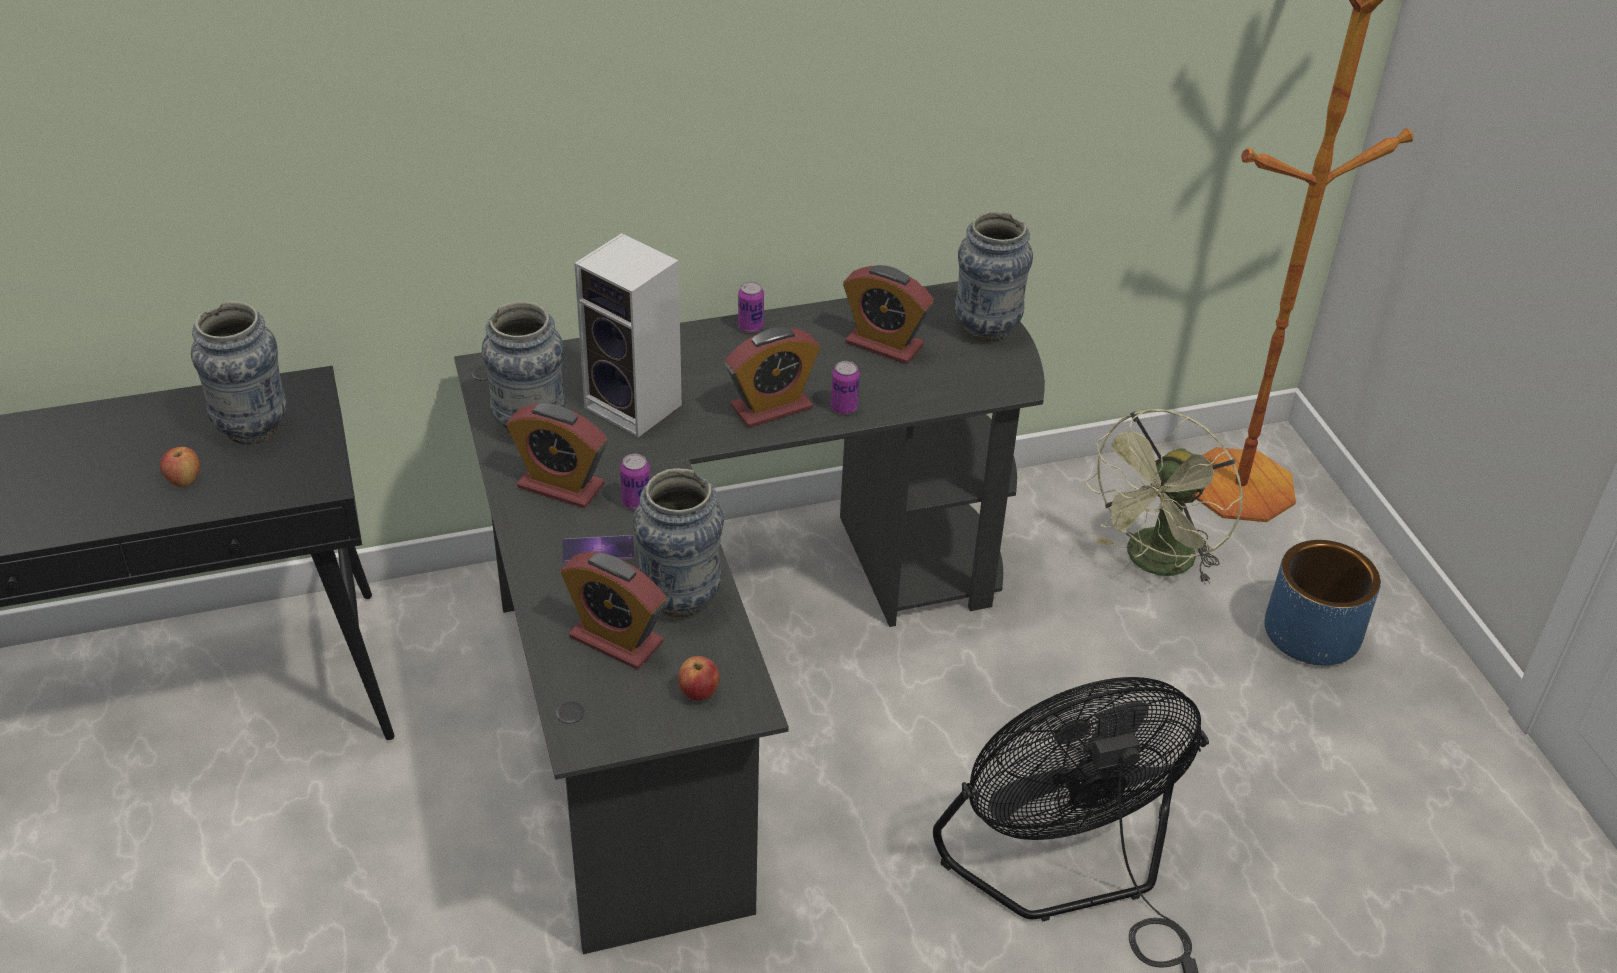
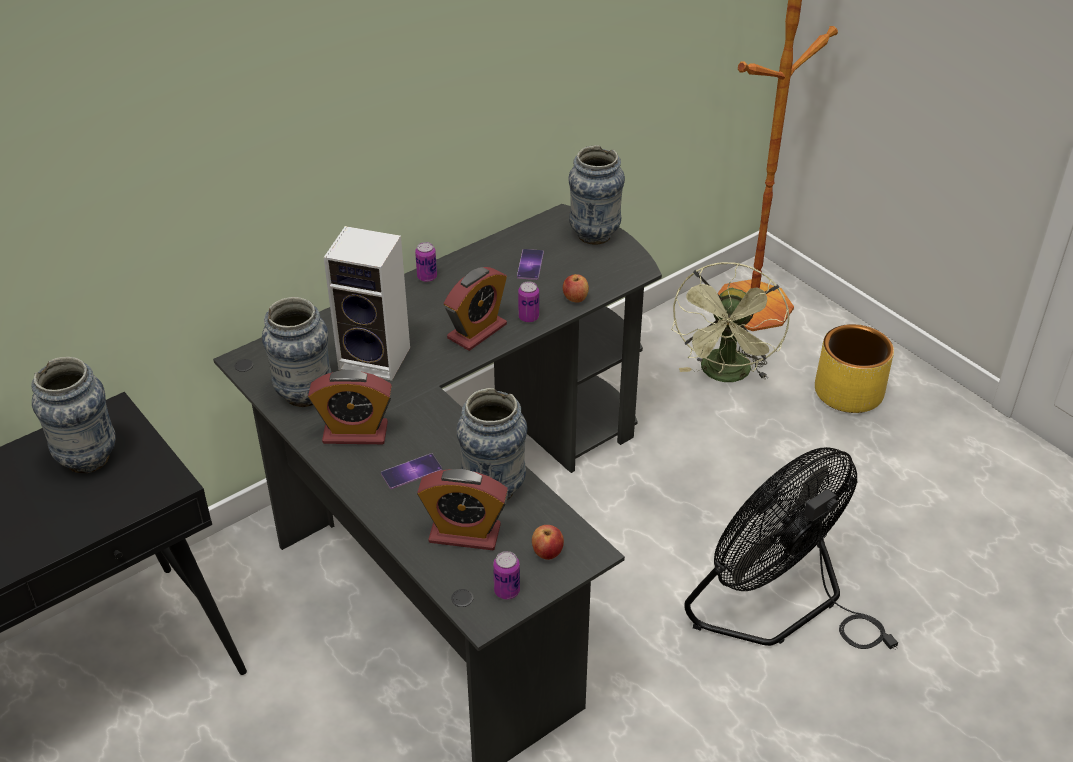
camera: 20 degrees left, 0 degrees up
apple [160,447,200,487] -> apple moved to [563,274,589,302]
can [620,454,650,510] -> can moved to [493,551,520,600]
alarm clock [843,265,934,364] -> phone [517,249,544,280]
blue planter [1265,540,1381,666] -> yellow planter [815,324,894,413]

